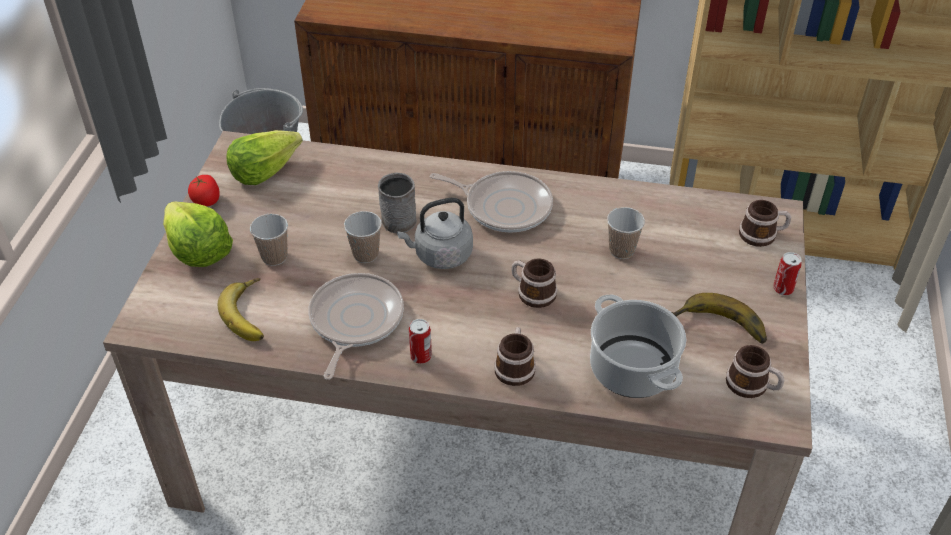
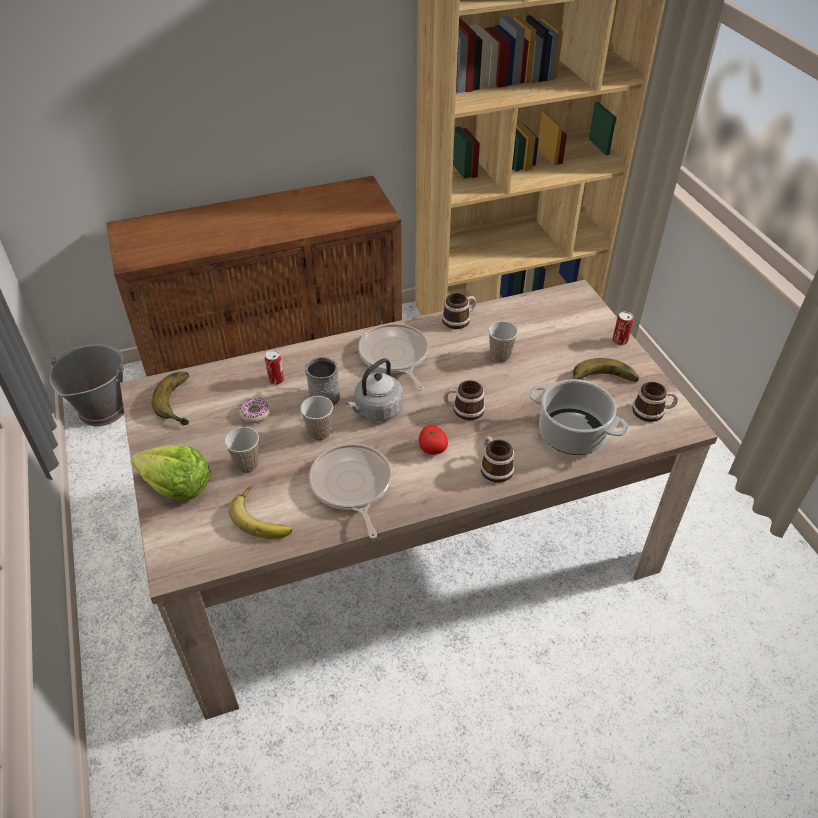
camera: 30 degrees left, 0 degrees up
tomato [188,175,220,206] -> tomato moved to [419,425,448,454]
lettuce [226,130,303,185] -> banana [152,372,189,425]
can [409,319,432,364] -> can moved to [265,350,284,385]
frying pan [430,171,553,233] -> frying pan turned 105 degrees counterclockwise [358,323,429,391]
mug [739,200,791,247] -> mug moved to [442,293,476,329]
none -> donut [239,398,270,423]

